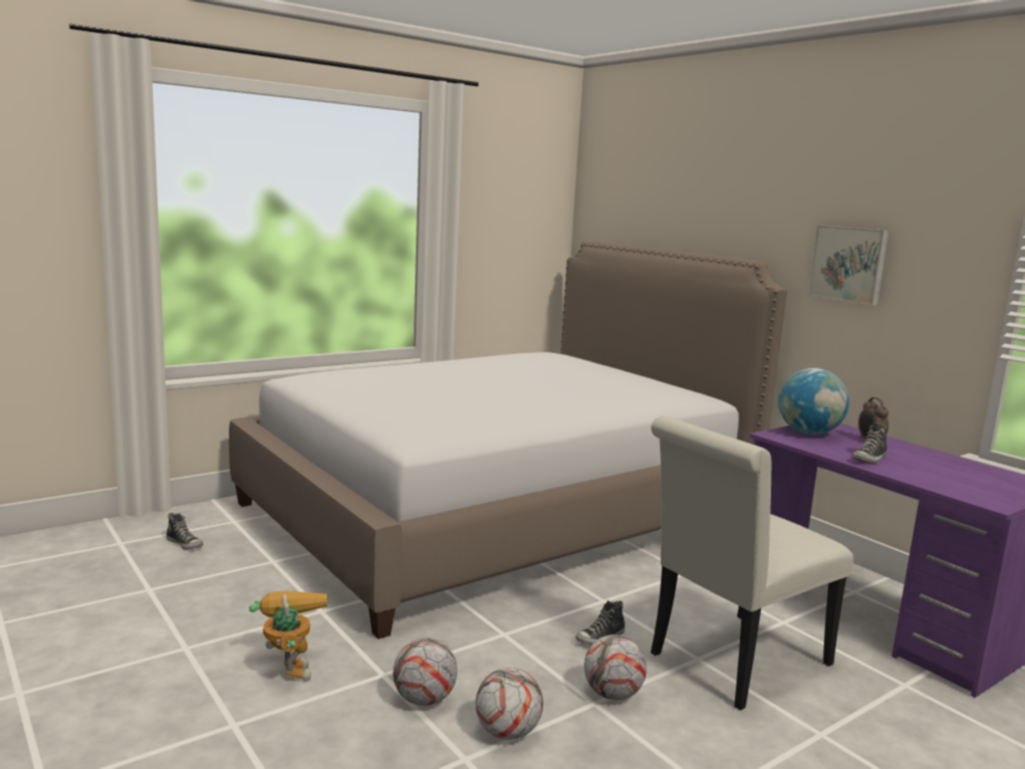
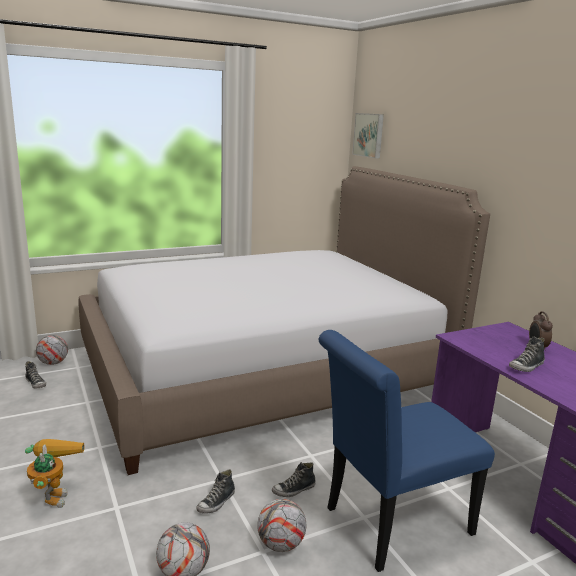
camera: 10 degrees right, 5 degrees up
football [393,638,457,706] -> football moved to [36,335,68,365]
white chair [651,416,854,710] -> blue chair [319,330,495,572]
globe [778,368,849,435] -> none
picture [808,225,889,305] -> picture moved to [352,113,384,158]
none -> shoe [196,469,235,514]

